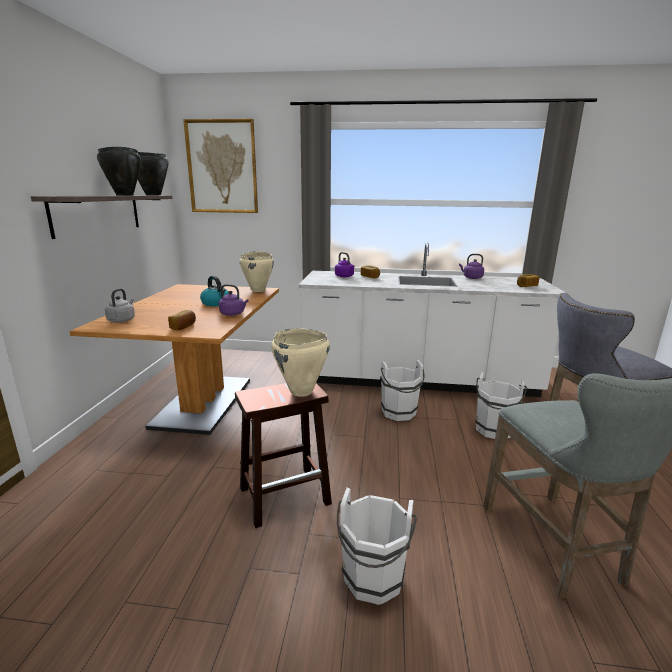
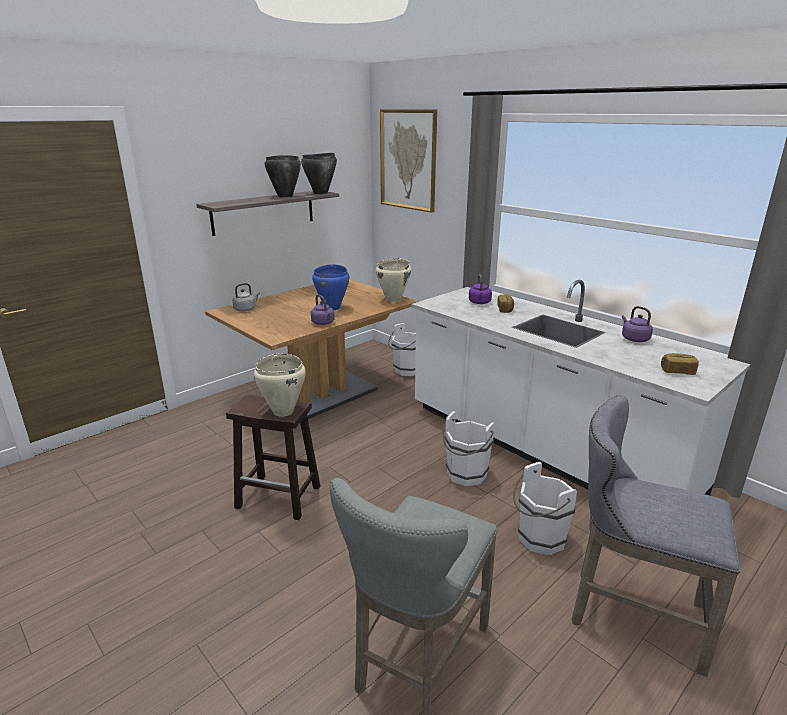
camera: 40 degrees right, 5 degrees up
bread [168,310,196,330] -> none
kettle [200,276,229,306] -> blue cooking pot [312,264,349,310]
white bucket [337,488,417,605] -> white bucket moved to [388,323,416,376]

